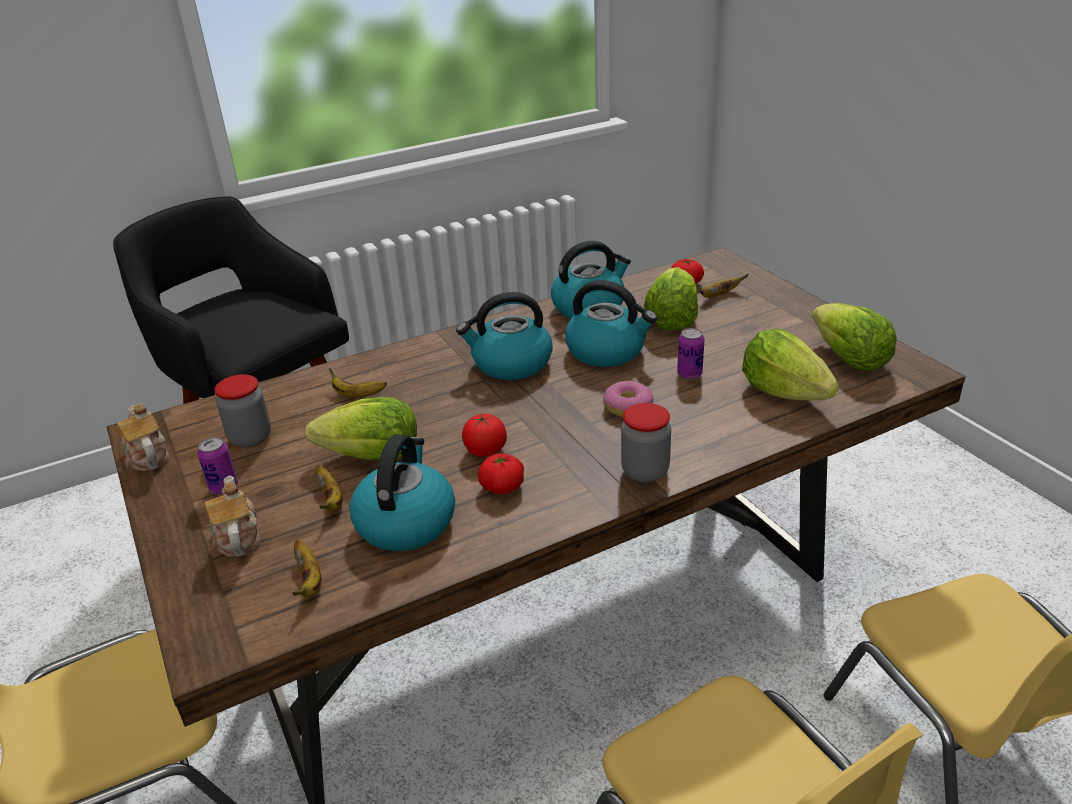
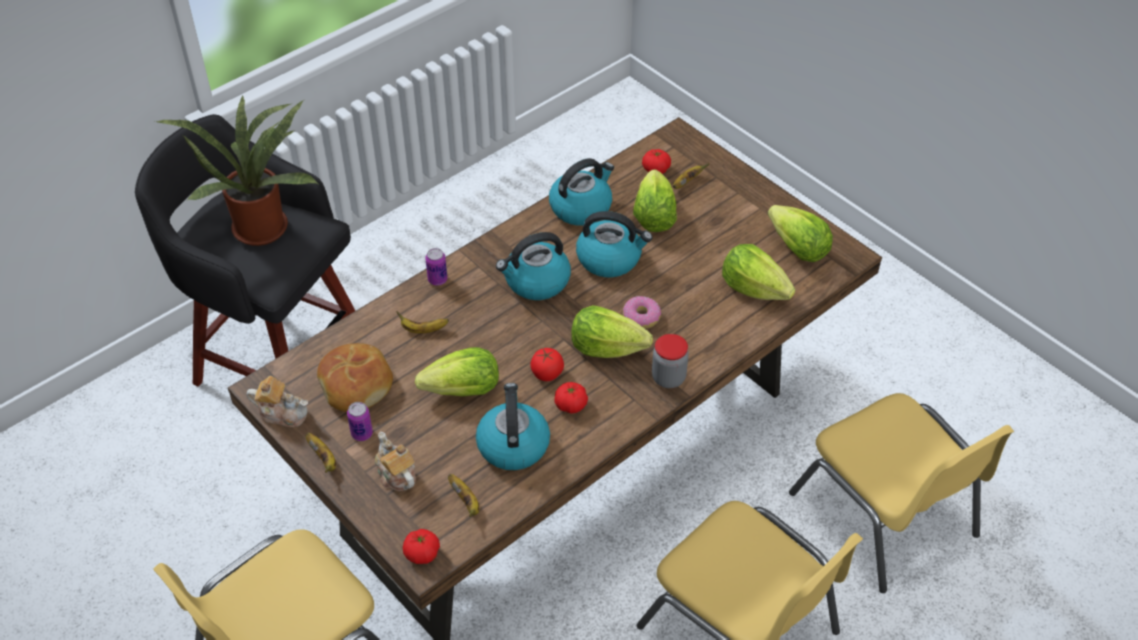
camera: 15 degrees left, 15 degrees up
teapot [117,403,169,471] -> teapot turned 150 degrees clockwise [246,376,308,427]
jar [214,374,271,448] -> bread [317,343,393,412]
banana [315,465,343,512] -> banana moved to [306,433,336,472]
can [677,328,704,379] -> can moved to [425,248,447,286]
none -> potted plant [155,94,318,246]
none -> tomato [403,529,440,564]
none -> lettuce [572,305,653,358]

